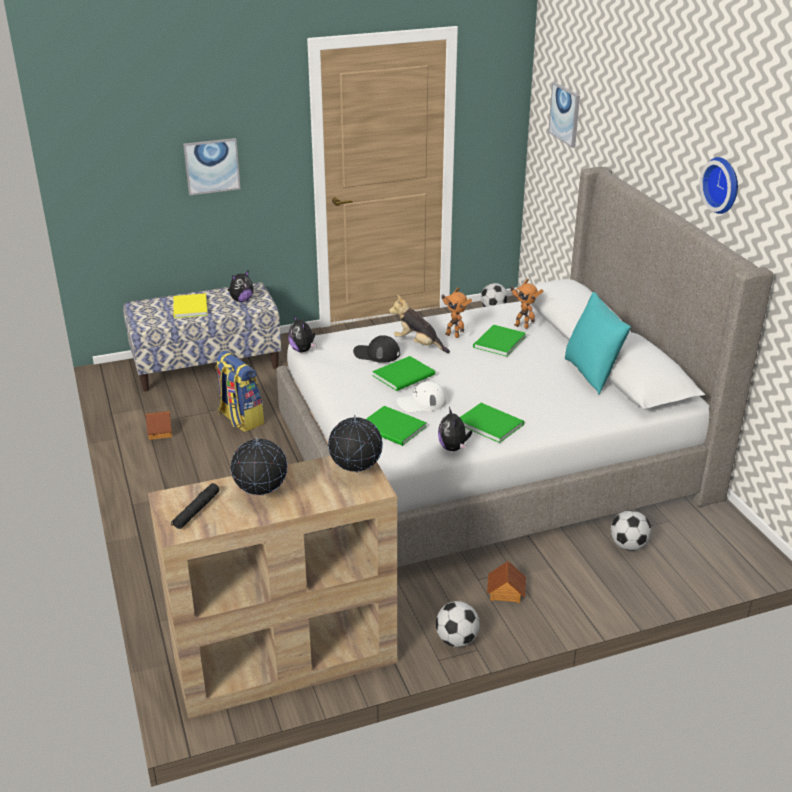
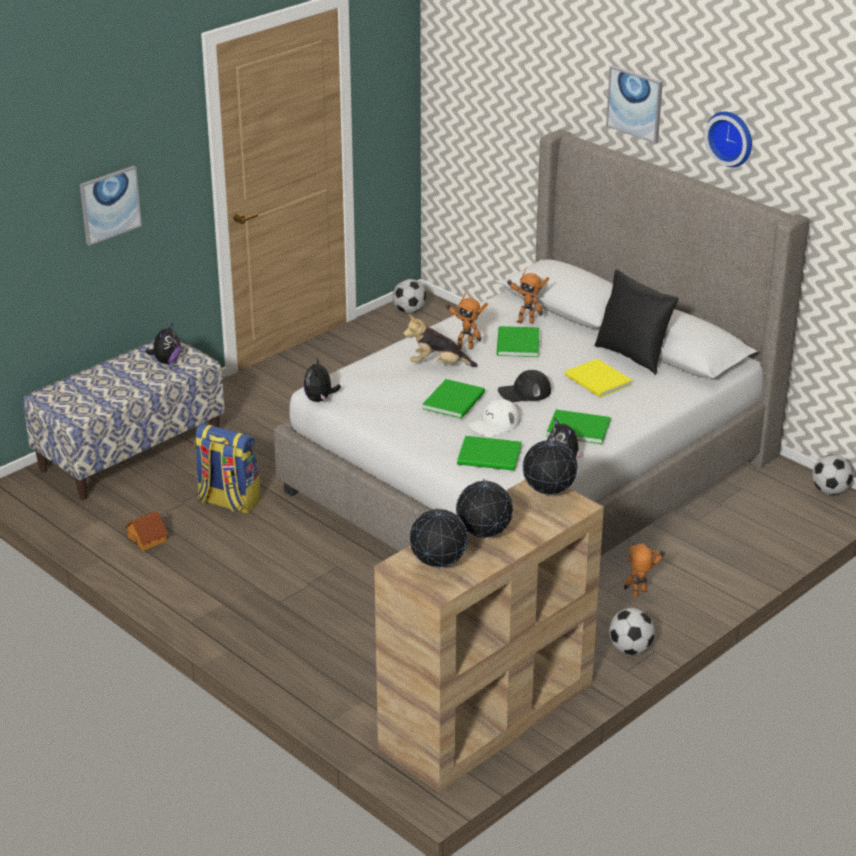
camera: 25 degrees left, 0 degrees up
black flashlight [171,483,220,529] -> globe [409,508,468,569]
yellow book [173,293,208,318] -> yellow book moved to [565,359,633,398]
plush toy [288,315,316,352] -> plush toy turned 60 degrees clockwise [303,358,341,402]
black cap [353,335,400,363] -> black cap moved to [498,370,551,402]
toy house [487,561,526,603] -> toy robot [624,544,666,597]
picture [548,82,580,148] -> picture moved to [606,65,663,144]
turquoise pillow [565,292,631,394] -> black pillow [595,269,679,375]
football [611,510,651,551] -> football moved to [812,454,853,495]

